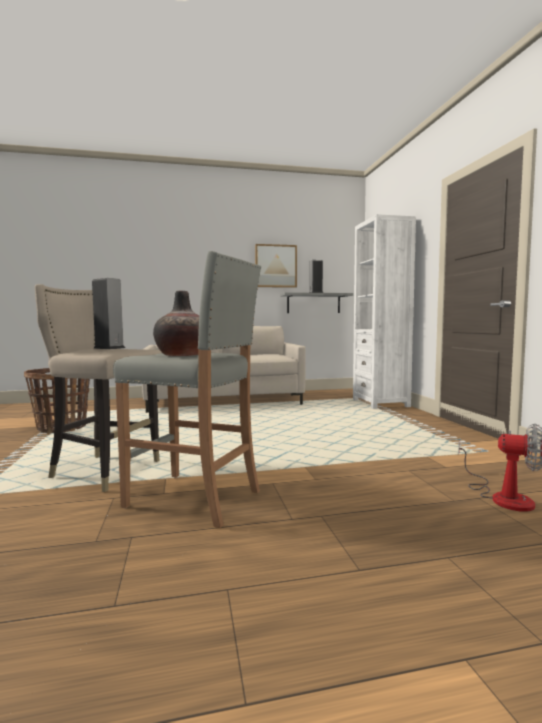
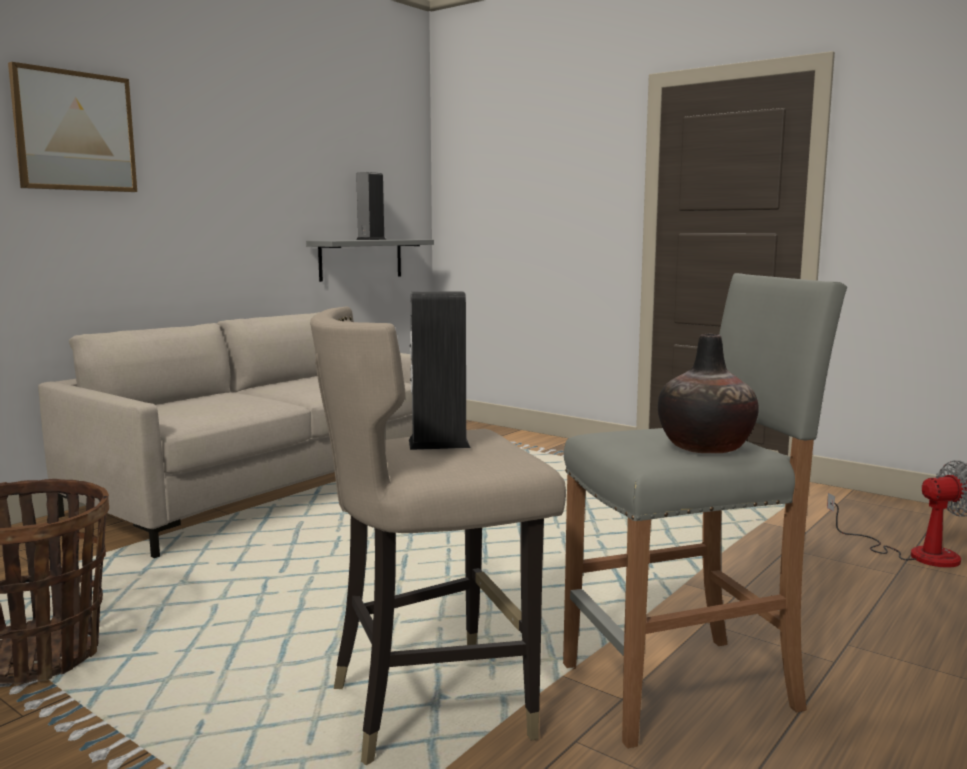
camera: 40 degrees left, 5 degrees up
picture [255,244,297,288] -> picture moved to [8,62,137,192]
white bookcase [353,214,416,409] -> none

